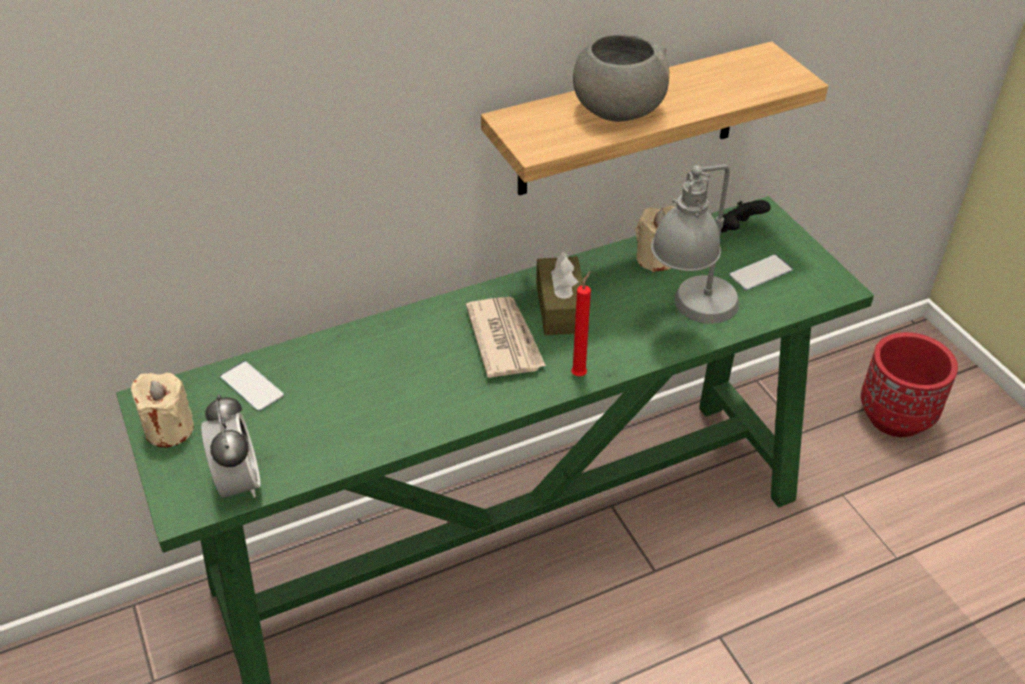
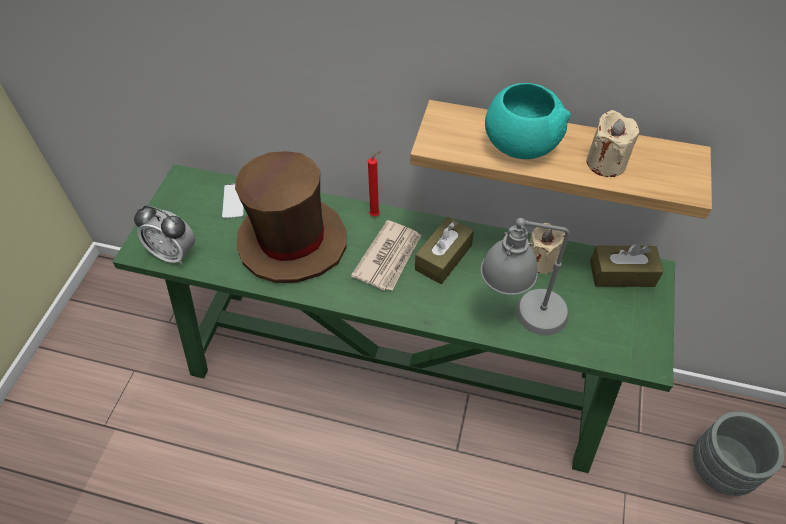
camera: 40 degrees right, 10 degrees up
beige candle [131,373,194,447] -> beige candle moved to [586,110,639,177]
alarm clock [201,394,261,498] -> alarm clock turned 90 degrees clockwise [134,206,195,265]
red candle [571,271,591,376] -> red candle moved to [368,151,381,216]
grey bowl [573,34,669,122] -> turquoise bowl [485,83,571,159]
black game controller [721,200,771,232] -> brown tissue box [590,244,664,287]
phone [729,254,793,290] -> none
red planter [861,332,958,437] -> grey planter [693,411,785,496]
none -> brown hat [235,151,347,283]

